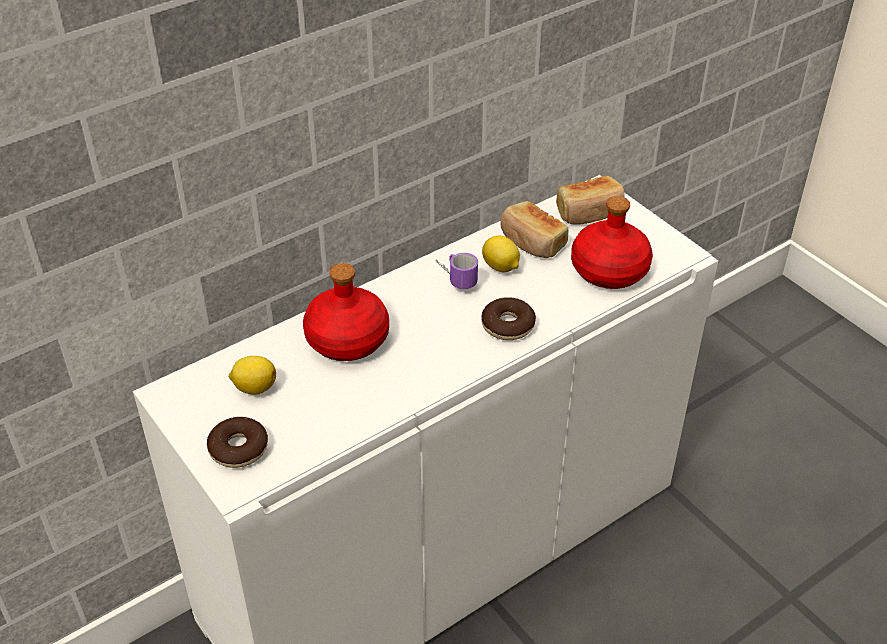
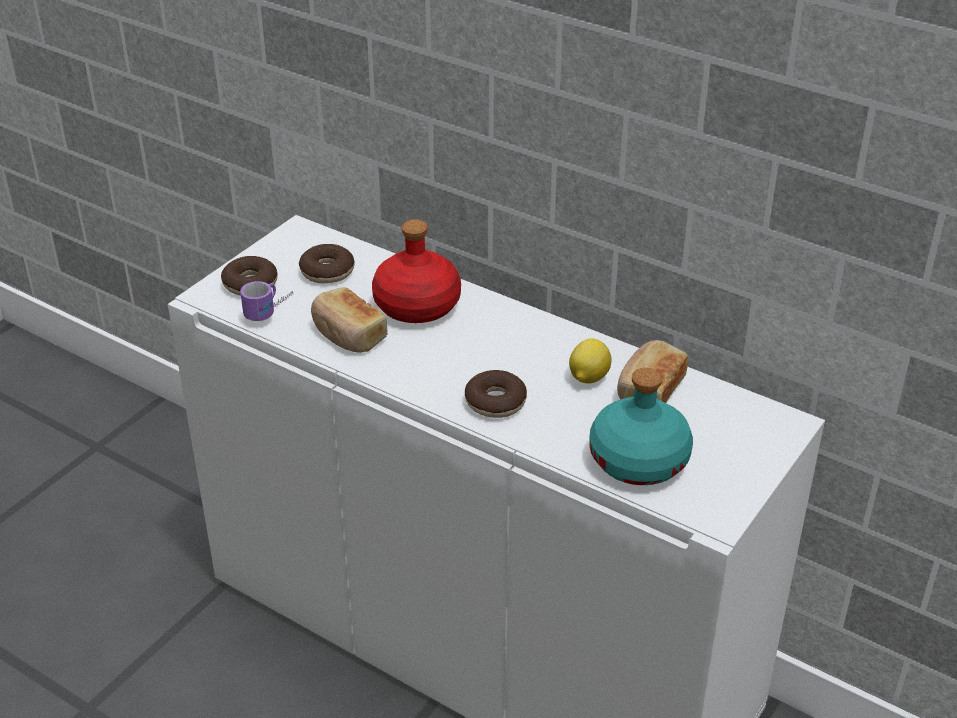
camera: 70 degrees right, 5 degrees down
lemon [229,356,276,395] -> donut [299,244,355,283]
mug [436,253,478,289] -> mug moved to [240,281,293,321]
bread [556,176,625,224] -> bread moved to [311,287,388,353]
red bottle [571,196,653,289] -> turquoise bottle [589,368,693,485]

